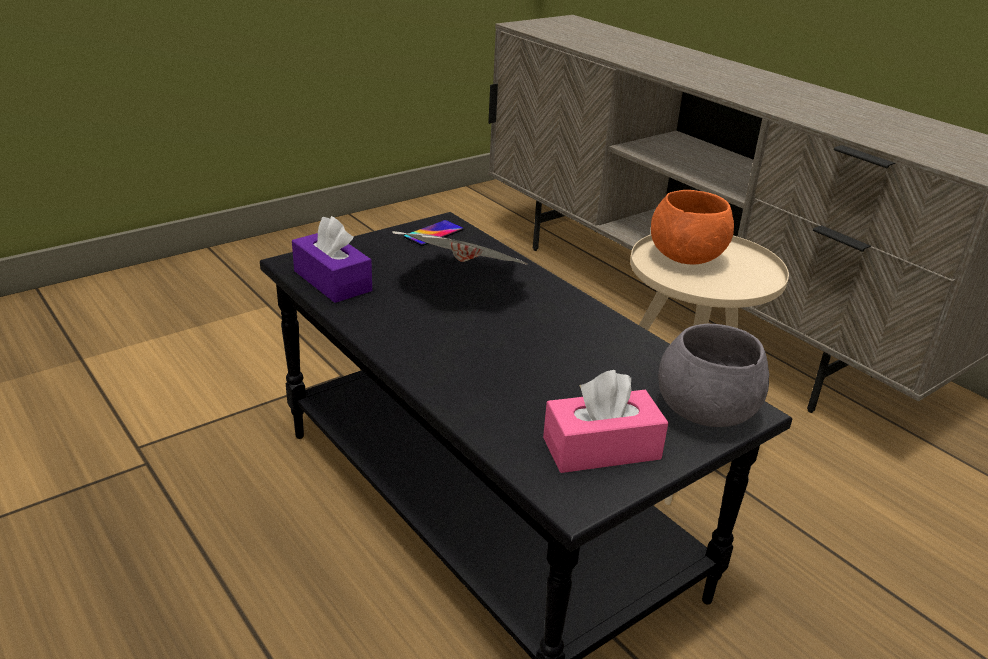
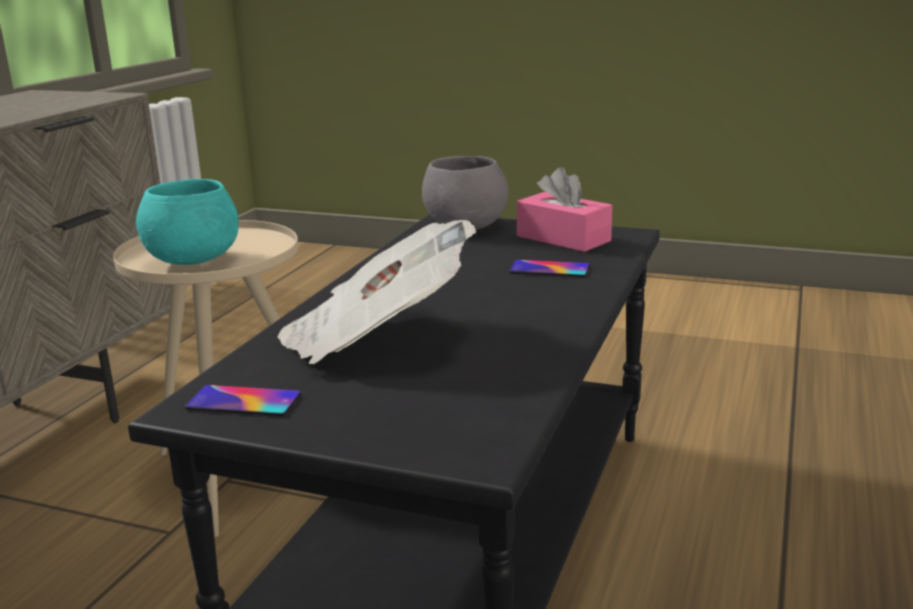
camera: 120 degrees left, 10 degrees down
purple tissue box [292,216,372,303] -> none
orange bowl [651,190,734,265] -> turquoise bowl [136,179,239,265]
none -> phone [509,260,590,277]

